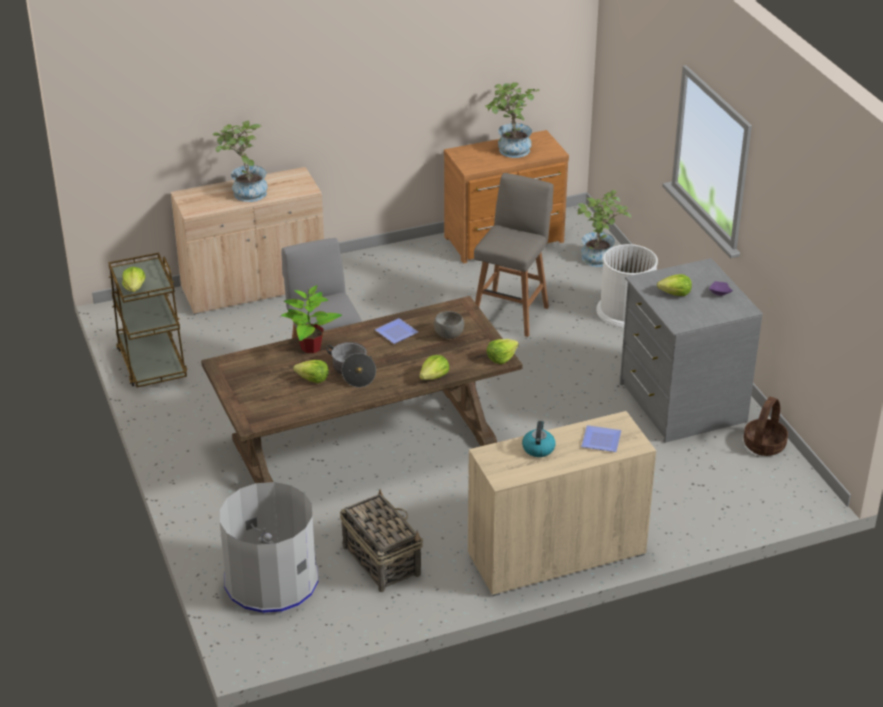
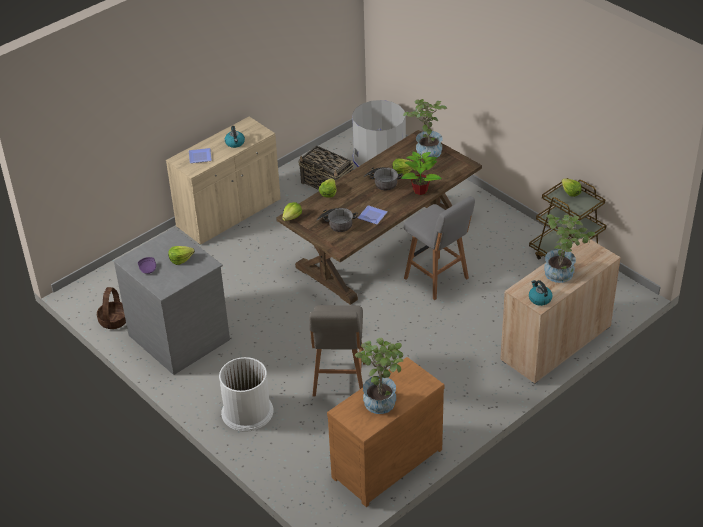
camera: 160 degrees right, 5 degrees up
grey bowl [434,311,464,339] -> cooking pot [316,208,358,232]
potted plant [577,190,632,267] -> potted plant moved to [403,99,447,158]
none -> kettle [529,280,552,306]

